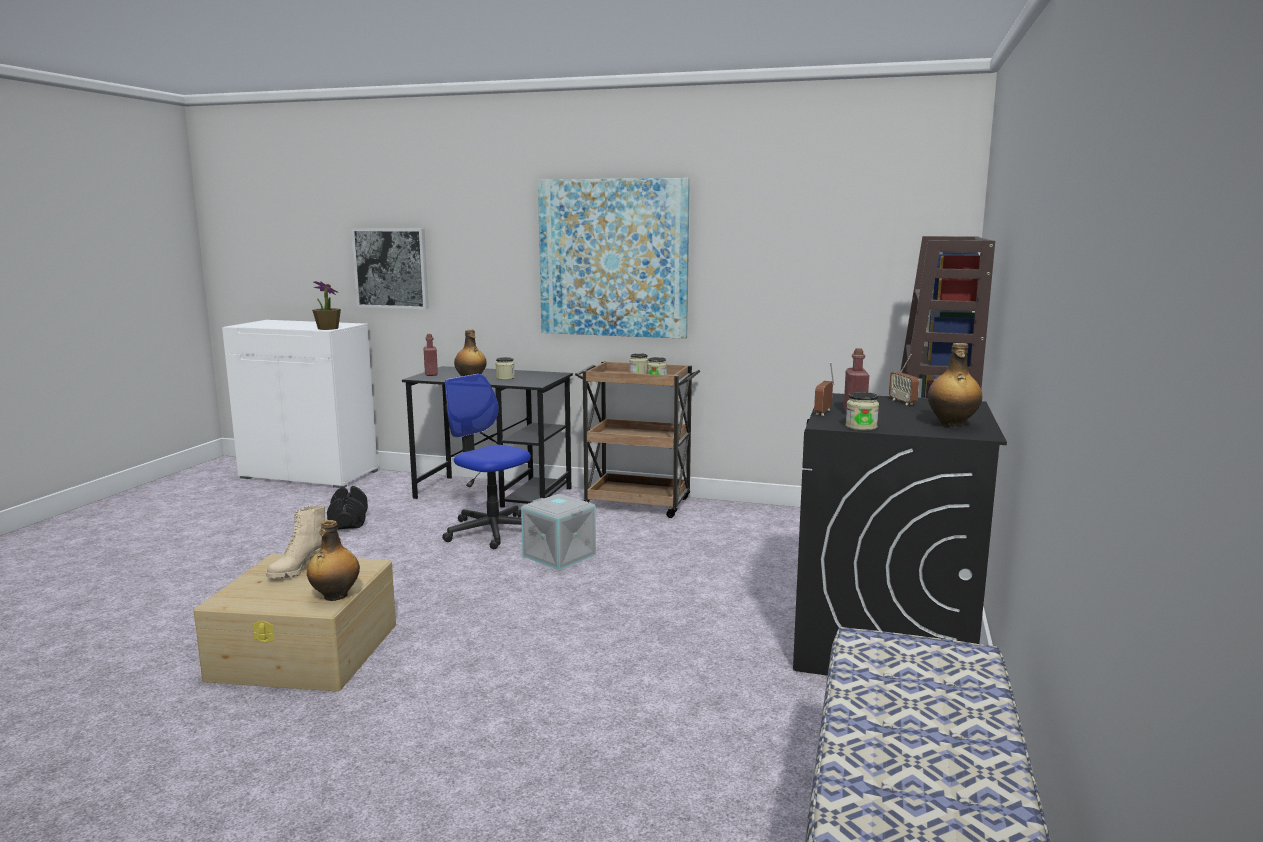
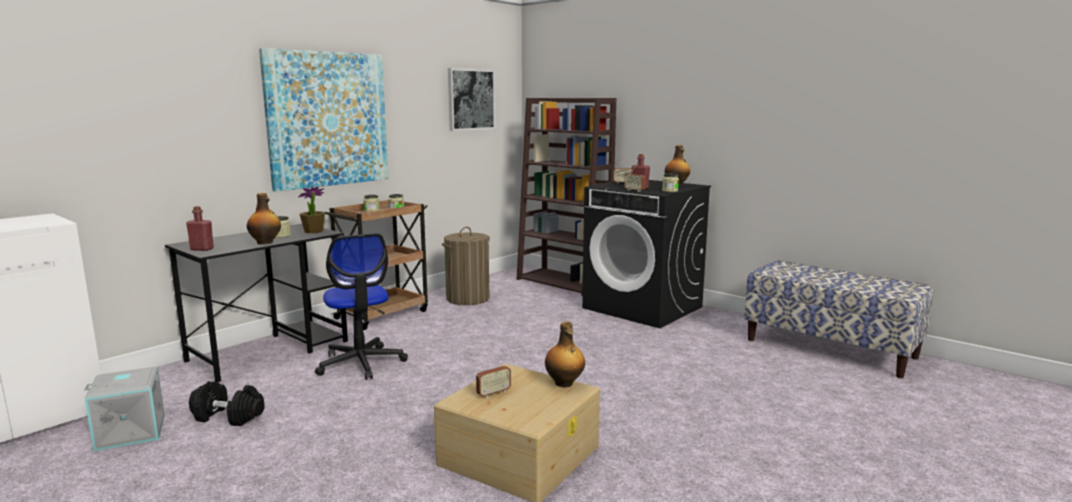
camera: 65 degrees left, 0 degrees up
beige boot [266,505,325,579] -> radio [476,351,511,398]
potted plant [312,281,341,330] -> potted plant moved to [298,186,325,233]
picture [351,228,429,309] -> picture moved to [448,68,495,131]
office chair [442,374,531,549] -> office chair turned 90 degrees counterclockwise [315,233,408,380]
grey storage box [521,494,596,570] -> grey storage box moved to [84,367,165,451]
none -> laundry basket [442,227,490,305]

